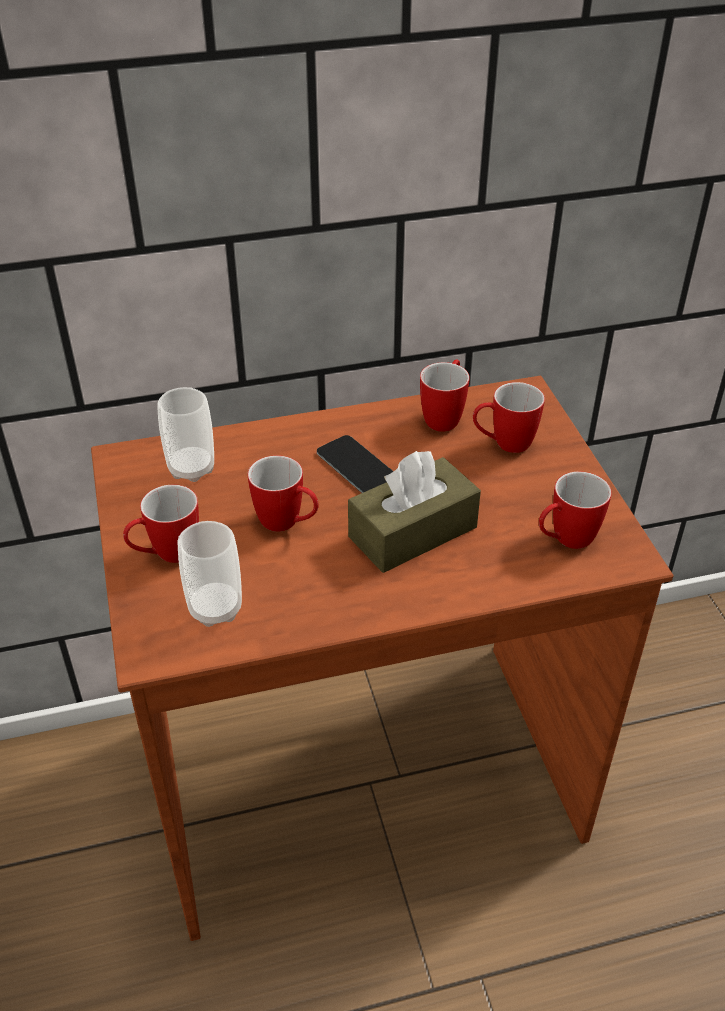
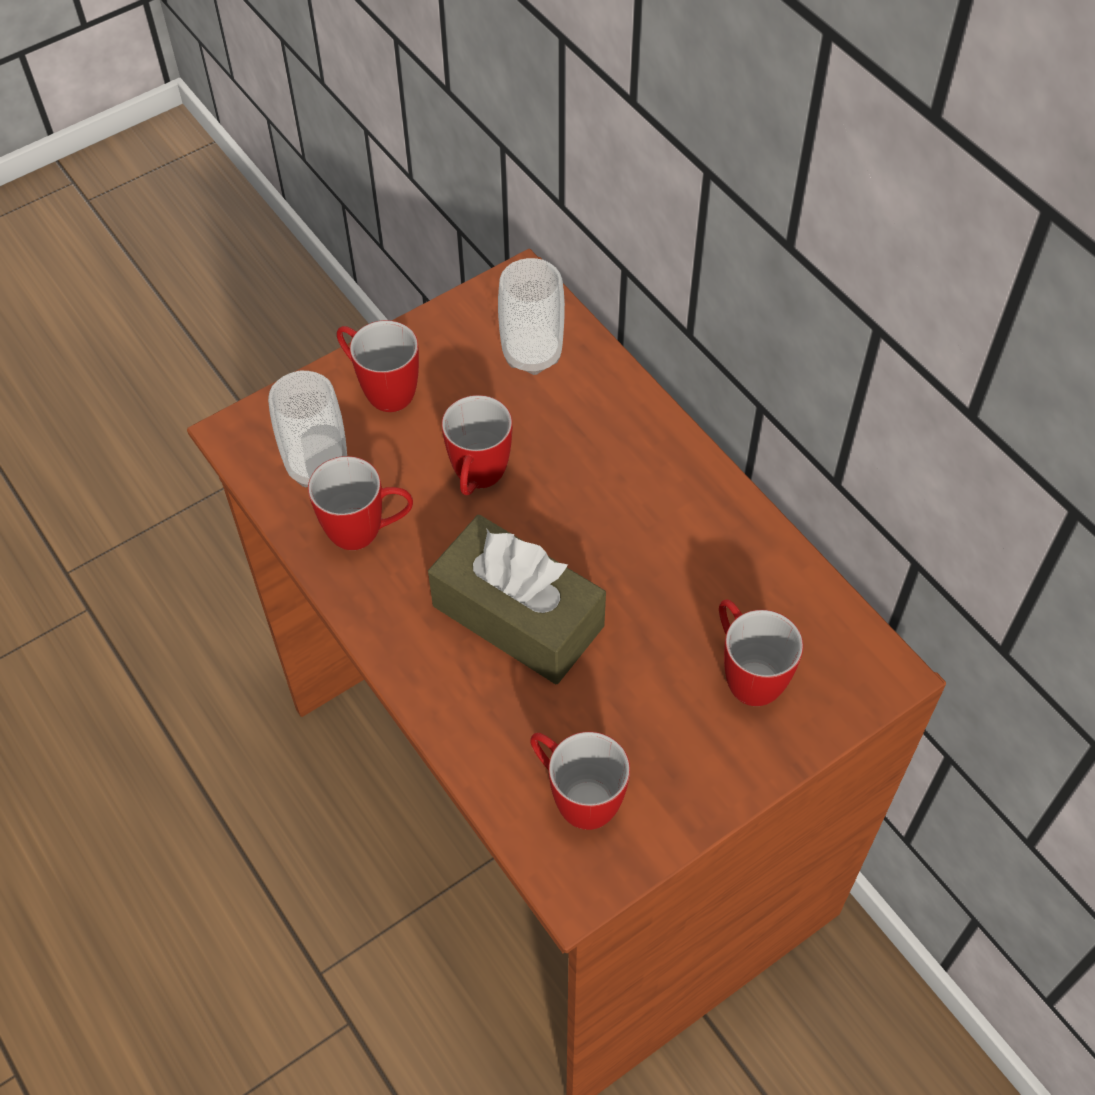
camera: 70 degrees right, 15 degrees up
phone [317,435,394,493] -> none
mug [420,360,470,432] -> mug moved to [308,456,413,550]

